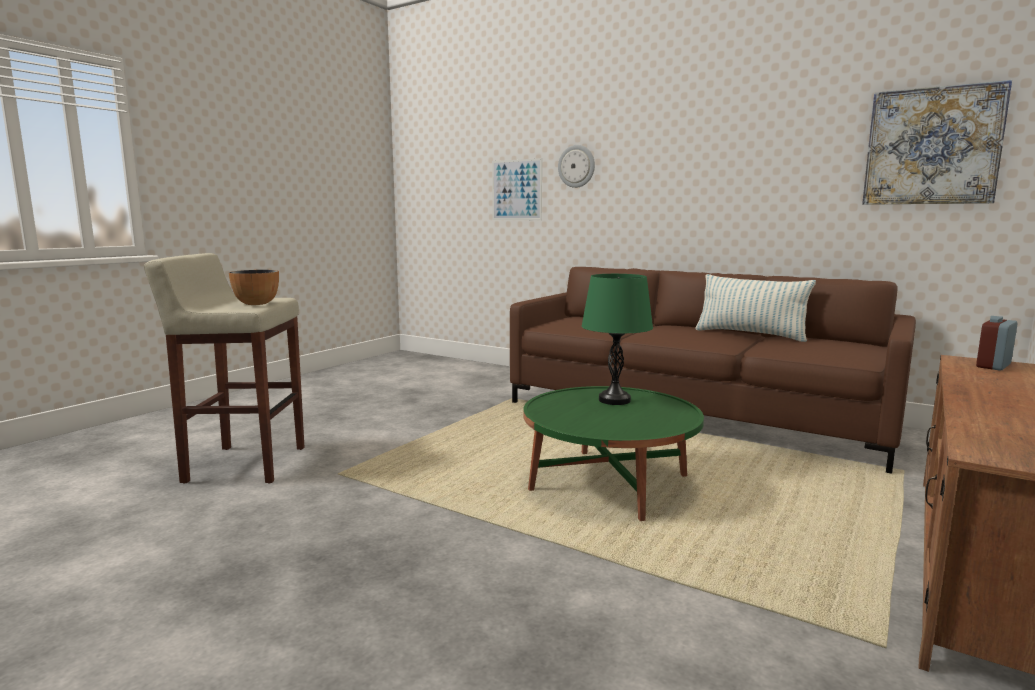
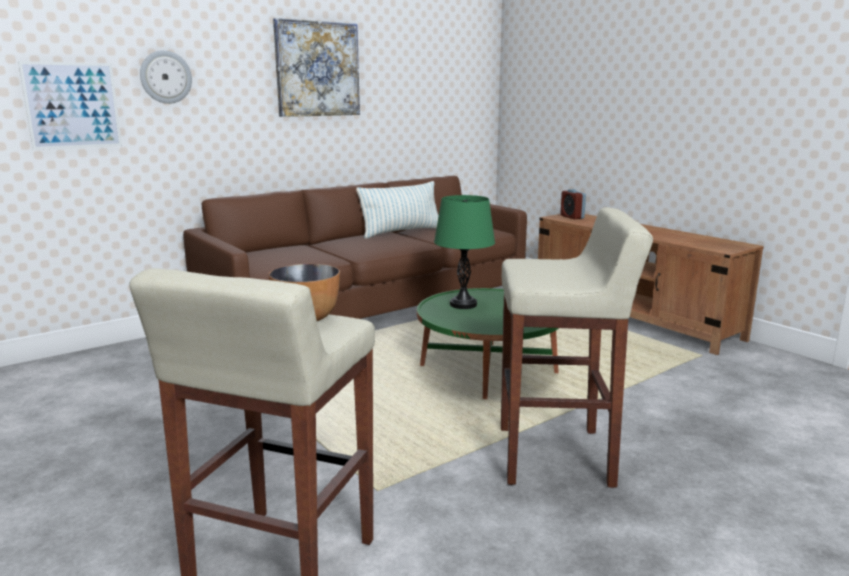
camera: 70 degrees left, 5 degrees up
picture [862,80,1012,205] -> picture moved to [273,18,360,117]
none -> beige stool [501,207,653,488]

